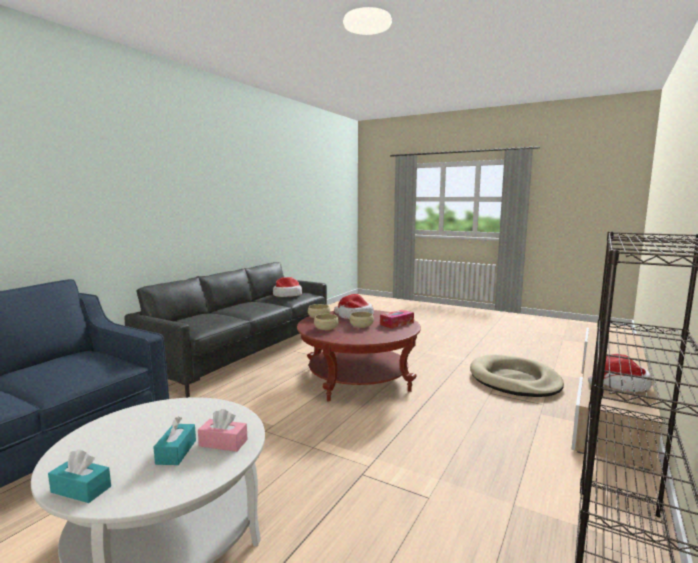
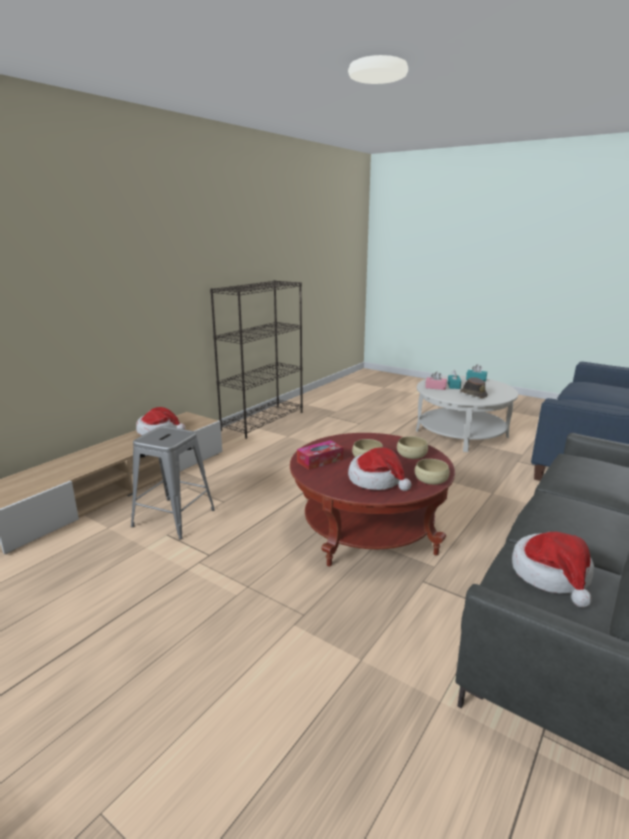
camera: 175 degrees left, 10 degrees up
beige dog bed [470,354,564,397] -> grey stool [131,426,215,540]
none -> brown hat [460,377,488,398]

